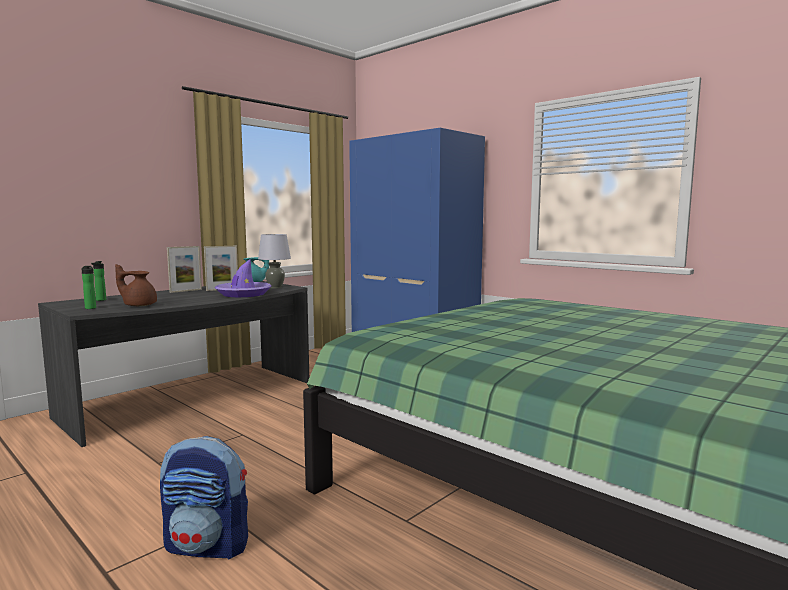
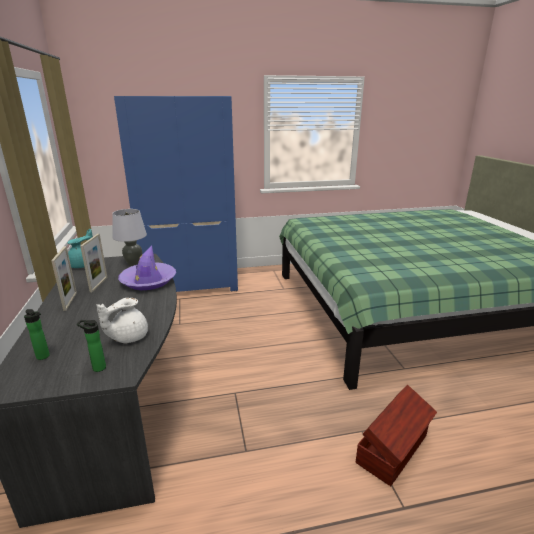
camera: 55 degrees left, 15 degrees up
brown teapot [115,264,157,306] -> white teapot [96,298,148,343]
backpack [160,436,248,560] -> brown storage box [356,385,437,486]

